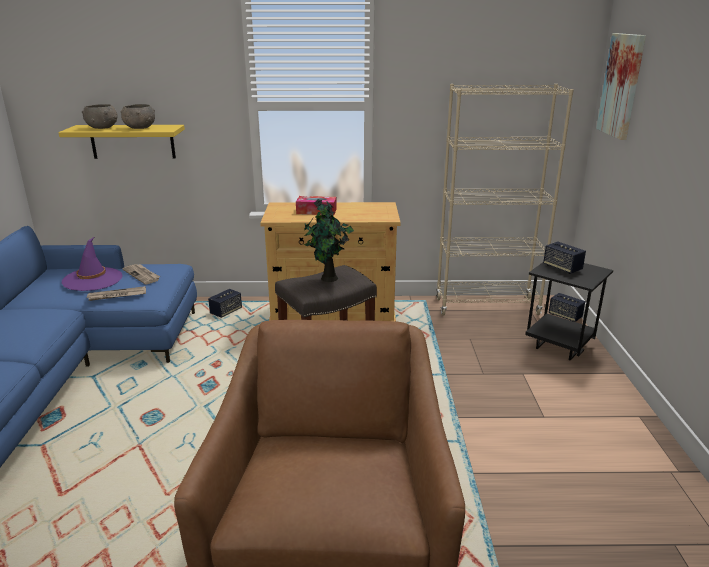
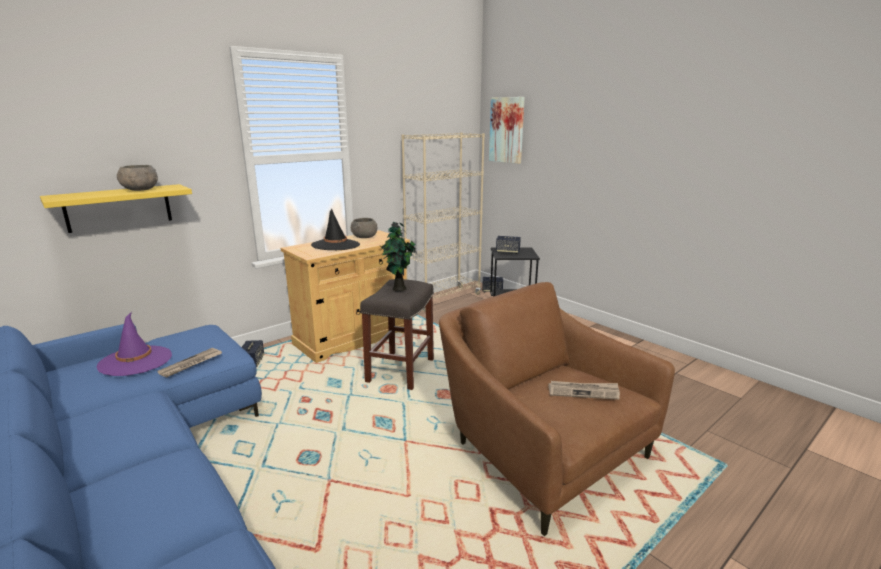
camera: 40 degrees left, 5 degrees down
grey bowl [82,104,118,129] -> grey bowl moved to [351,218,377,238]
newspaper [123,264,160,285] -> newspaper moved to [548,381,620,400]
tissue box [296,196,337,215] -> black hat [311,208,360,250]

